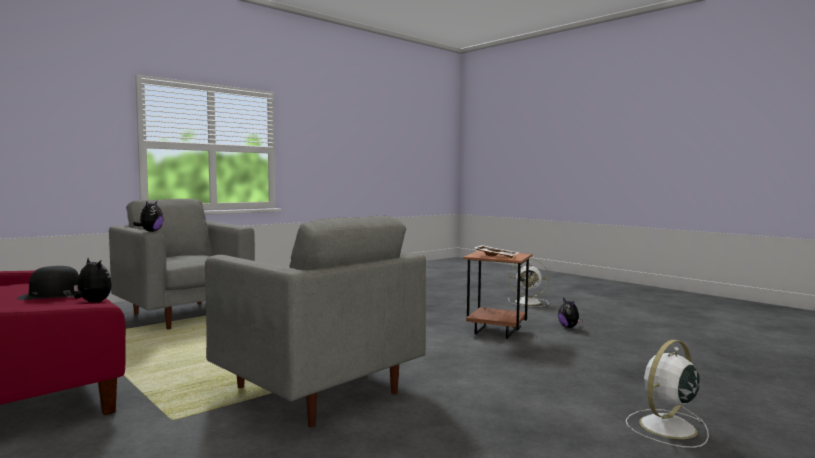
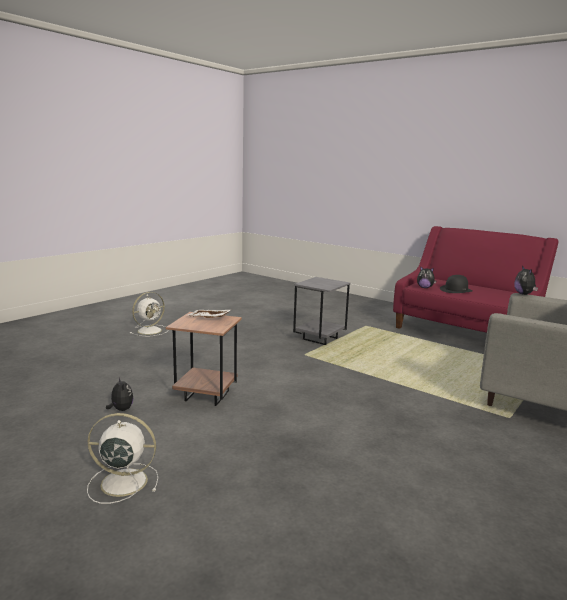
camera: 170 degrees right, 10 degrees up
grey armchair [205,216,426,427] -> grey side table [293,277,351,345]

